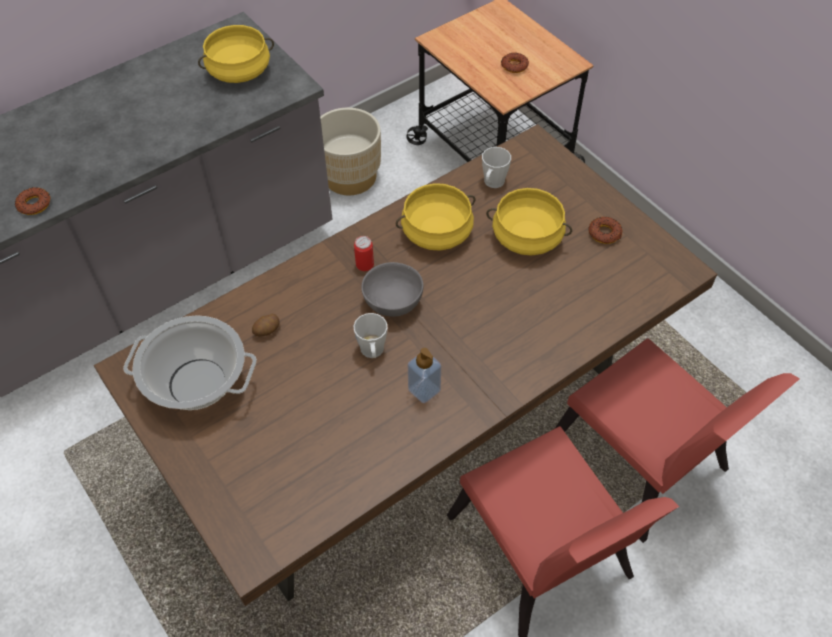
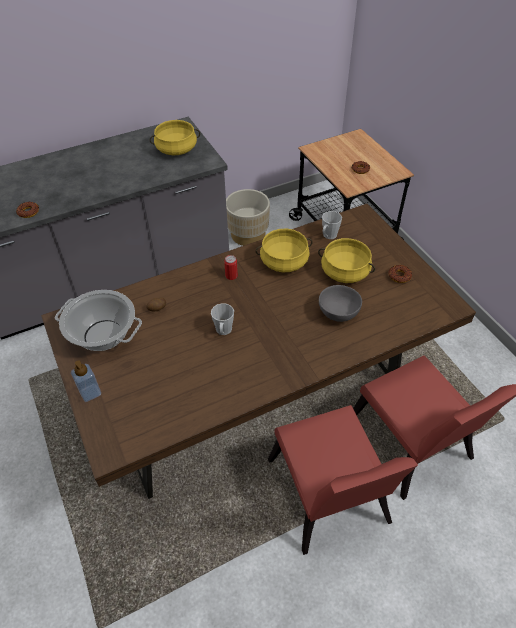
camera: 10 degrees right, 5 degrees down
grey bowl [361,262,423,317] -> grey bowl moved to [319,285,362,322]
soap dispenser [408,348,441,403] -> soap dispenser moved to [71,360,101,402]

